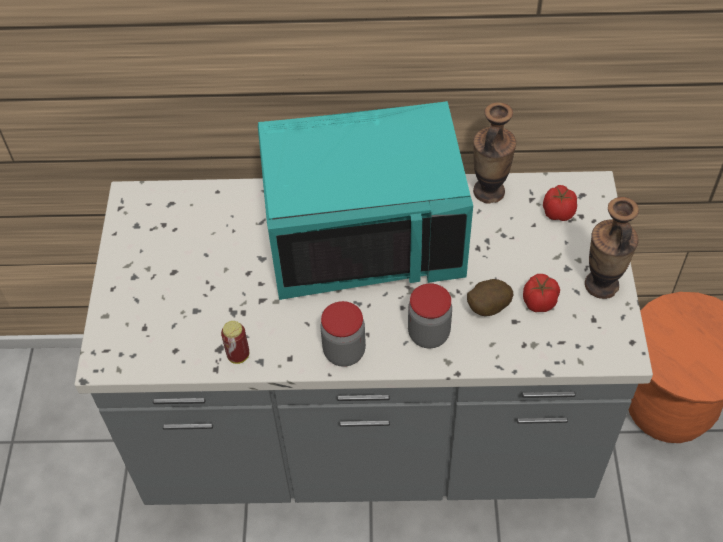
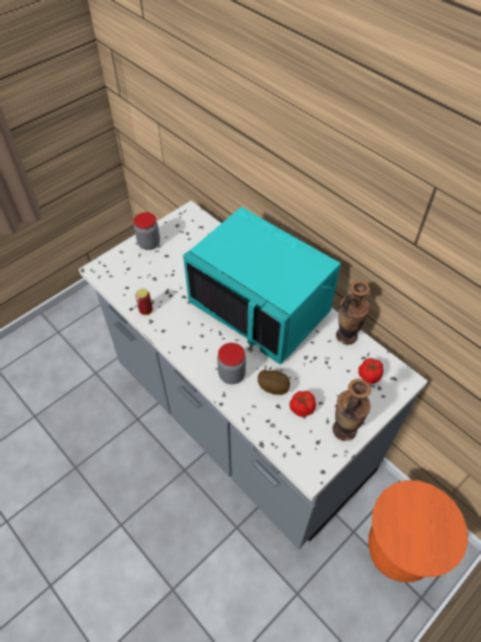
camera: 45 degrees right, 0 degrees up
jar [320,301,366,367] -> jar moved to [134,212,160,250]

